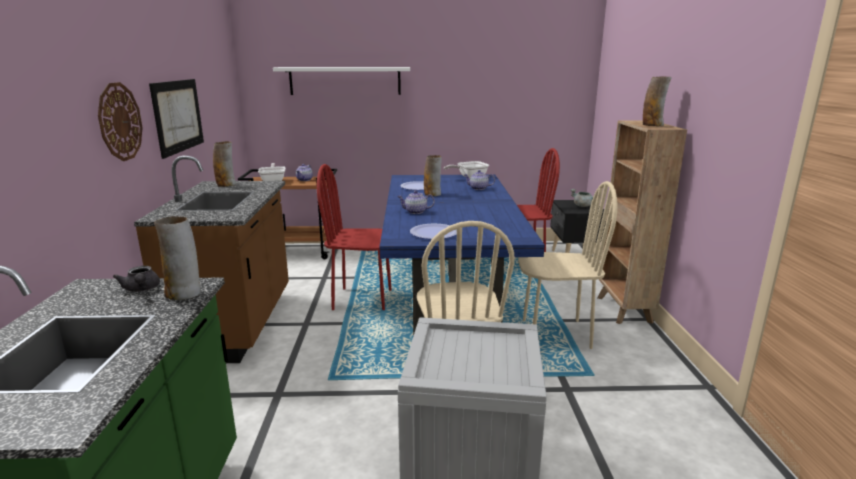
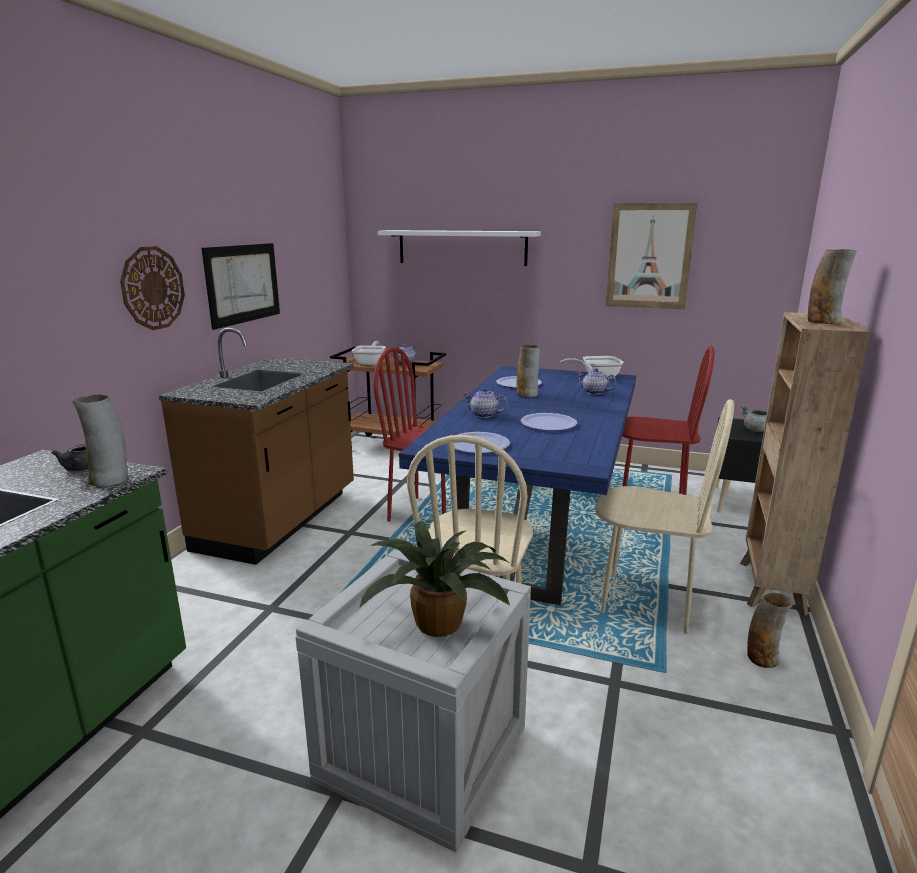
camera: 20 degrees right, 0 degrees up
vase [213,141,236,187] -> vase moved to [747,593,793,668]
none -> potted plant [359,521,510,637]
none -> plate [521,413,577,431]
none -> picture [606,203,697,309]

